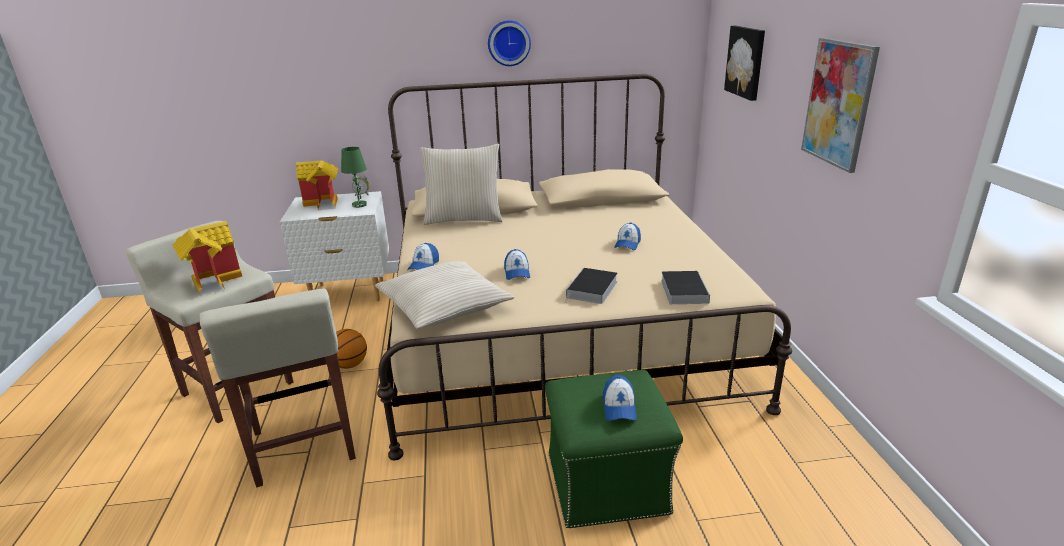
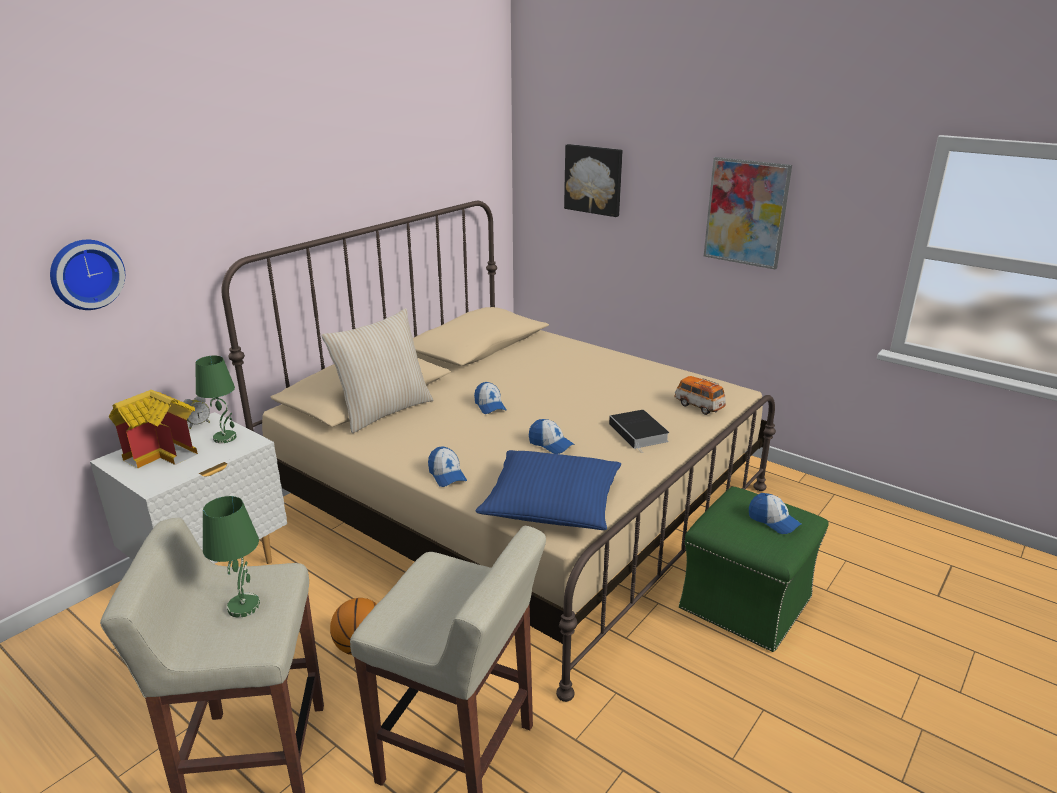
camera: 45 degrees left, 0 degrees up
toy house [173,221,242,296] -> green table lamp [203,496,260,618]
beige pillow [375,261,515,329] -> blue pillow [475,450,621,530]
wall clock [488,20,531,66] -> wall clock moved to [50,240,125,310]
cap [614,222,641,250] -> cap moved to [474,382,506,414]
book [661,271,710,304] -> toy car [674,376,726,415]

